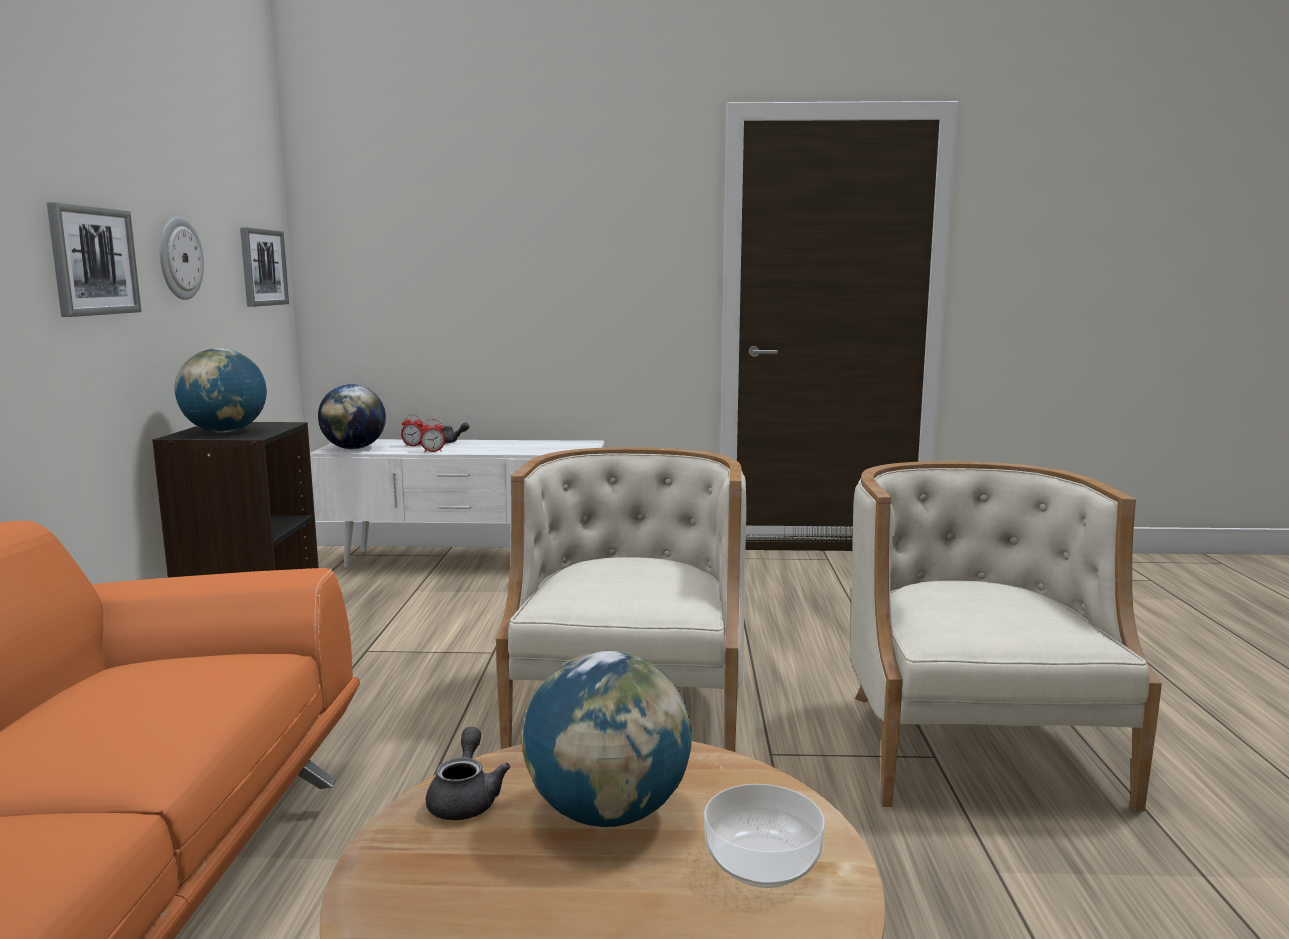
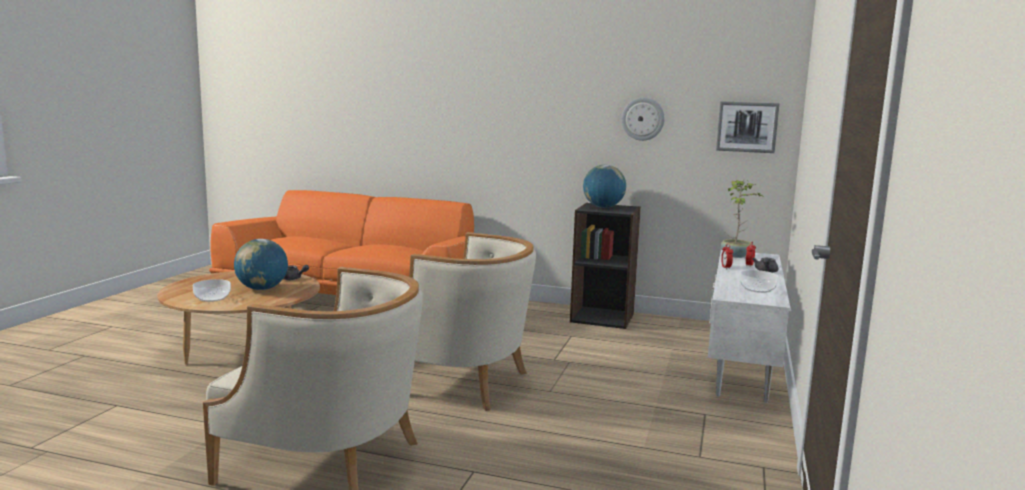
camera: 105 degrees right, 0 degrees up
picture [47,202,141,317] -> none
globe [318,384,386,449] -> potted plant [721,180,764,258]
none -> bowl [740,270,778,293]

